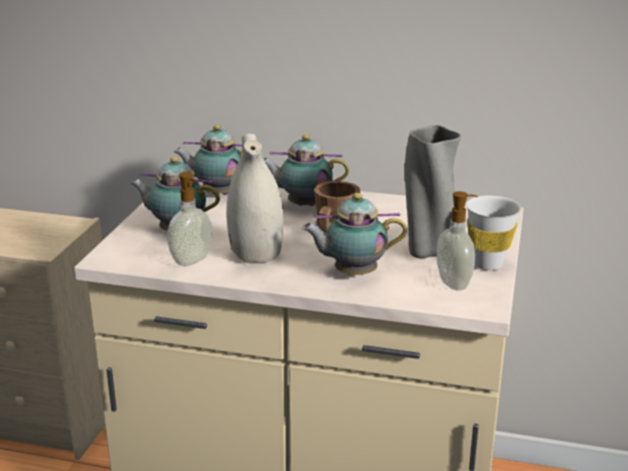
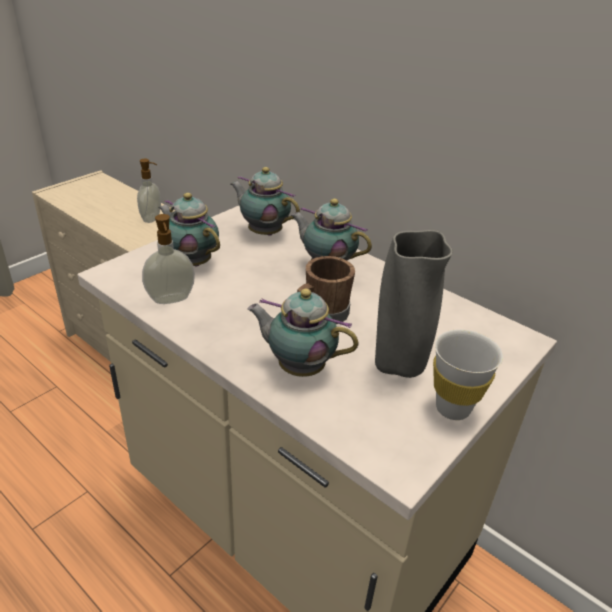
camera: 25 degrees right, 10 degrees up
white vase [226,134,283,263] -> none
soap dispenser [437,191,478,290] -> soap dispenser moved to [137,159,161,223]

